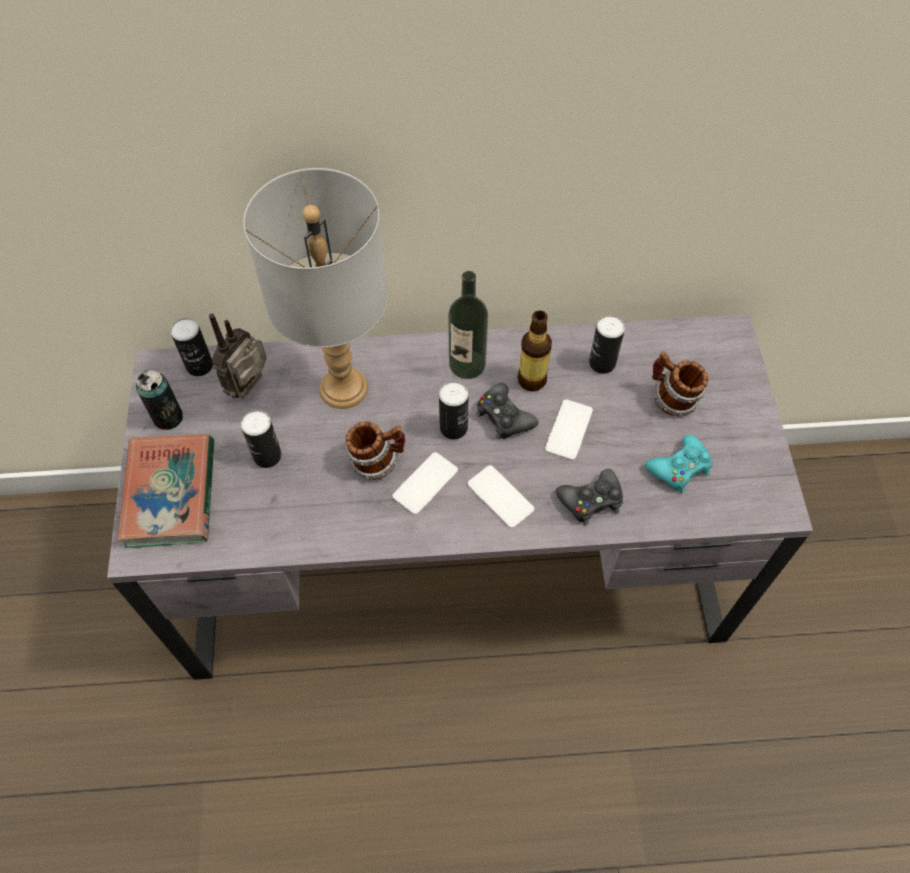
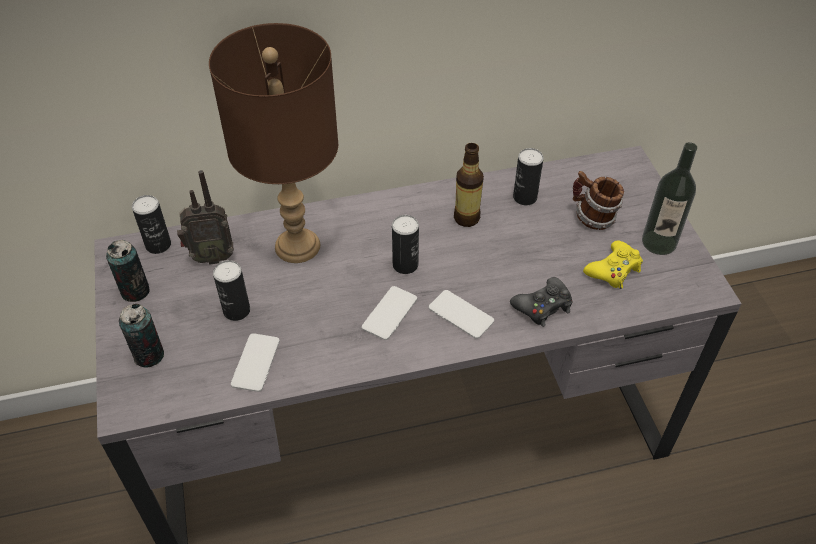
camera: 10 degrees left, 10 degrees down
book [117,434,214,548] -> can [119,304,164,368]
radio [209,314,267,399] -> radio turned 120 degrees counterclockwise [177,170,234,265]
grey table lamp [244,168,387,409] -> brown table lamp [209,23,338,263]
mug [345,421,405,480] -> none
bottle [448,271,488,379] -> bottle moved to [642,142,697,255]
black game controller [476,383,539,439] -> none
phone [545,399,593,460] -> phone moved to [231,333,280,392]
turquoise game controller [645,434,713,493] -> yellow game controller [583,240,643,289]

